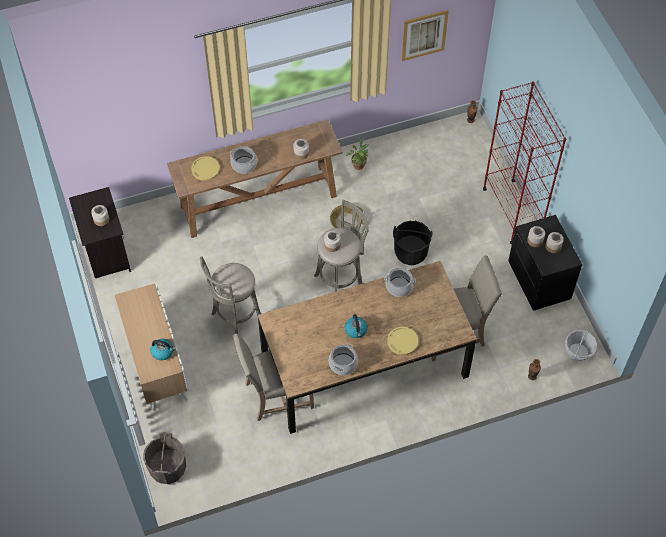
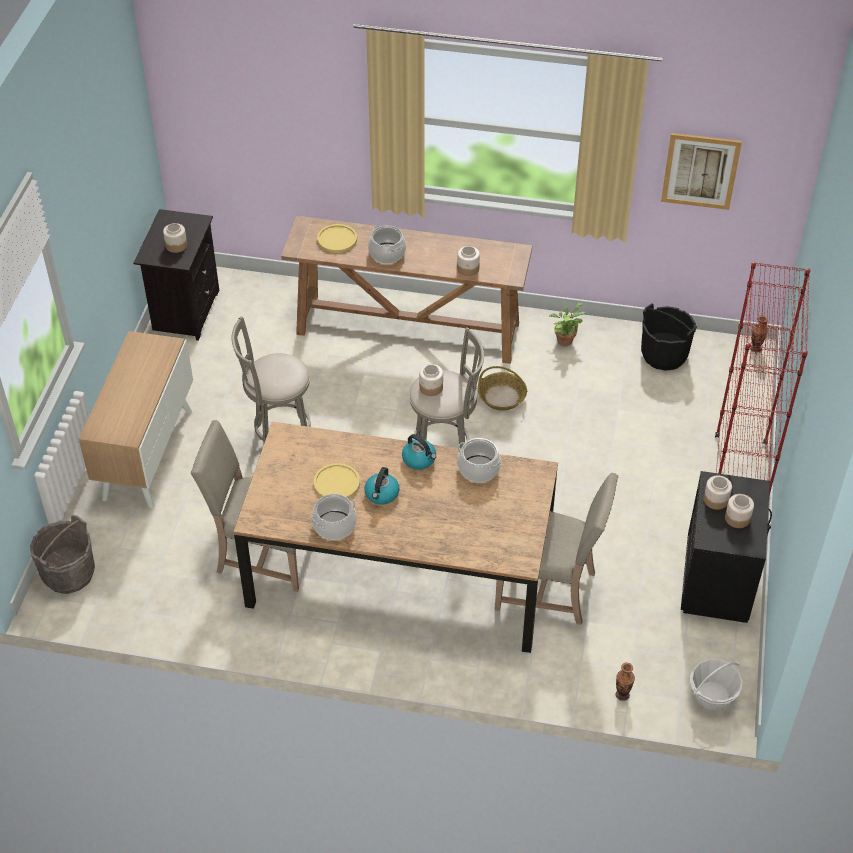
camera: 30 degrees right, 10 degrees down
kettle [150,339,176,360] -> kettle moved to [402,434,436,470]
yellow plate [387,327,418,355] -> yellow plate moved to [314,463,360,498]
black bucket [393,220,433,265] -> black bucket moved to [641,304,697,371]

